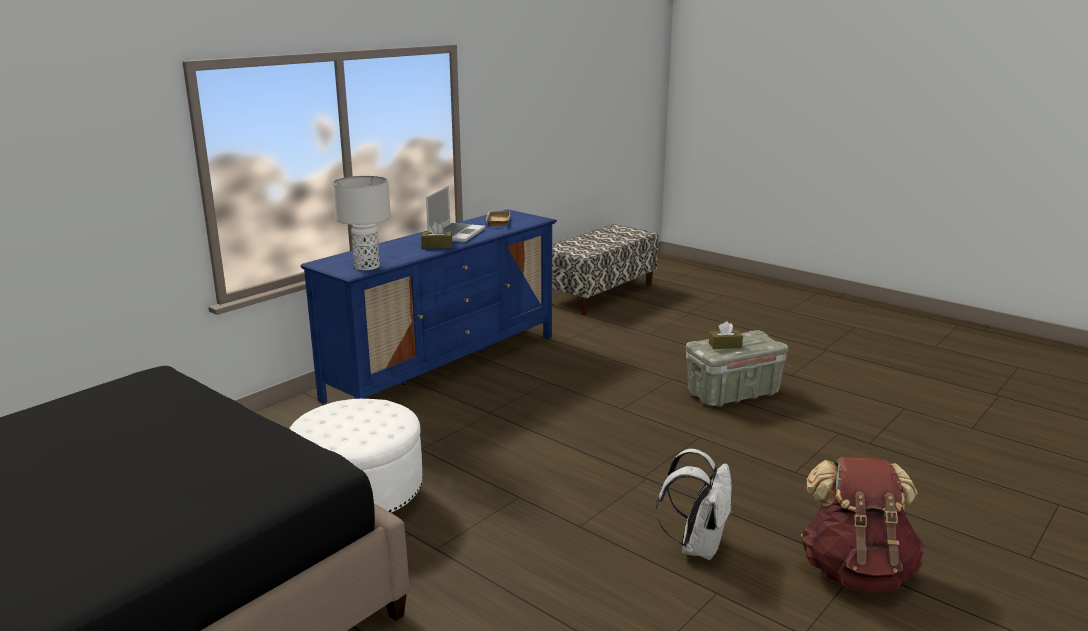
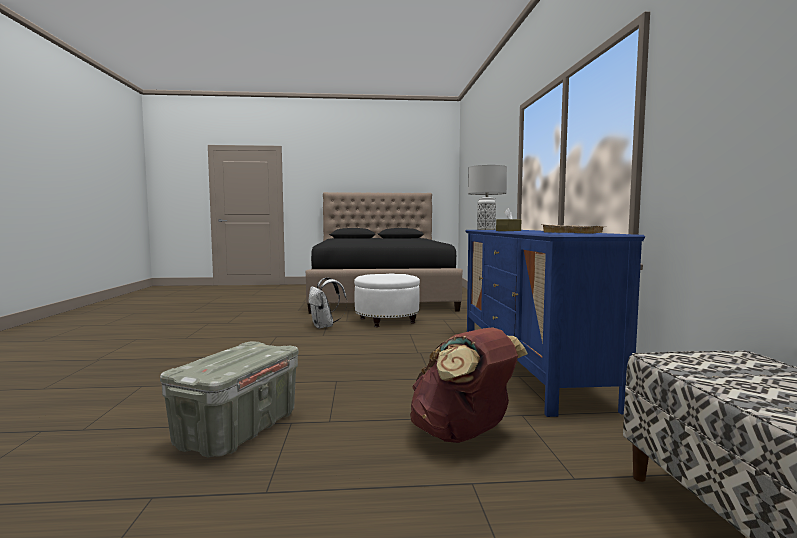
camera: 135 degrees right, 15 degrees down
laptop [426,185,485,242] -> none
white backpack [656,449,732,560] -> white backpack moved to [308,277,347,329]
brown tissue box [709,321,743,349] -> none
brown backpack [800,457,925,591] -> brown backpack moved to [410,327,528,443]

